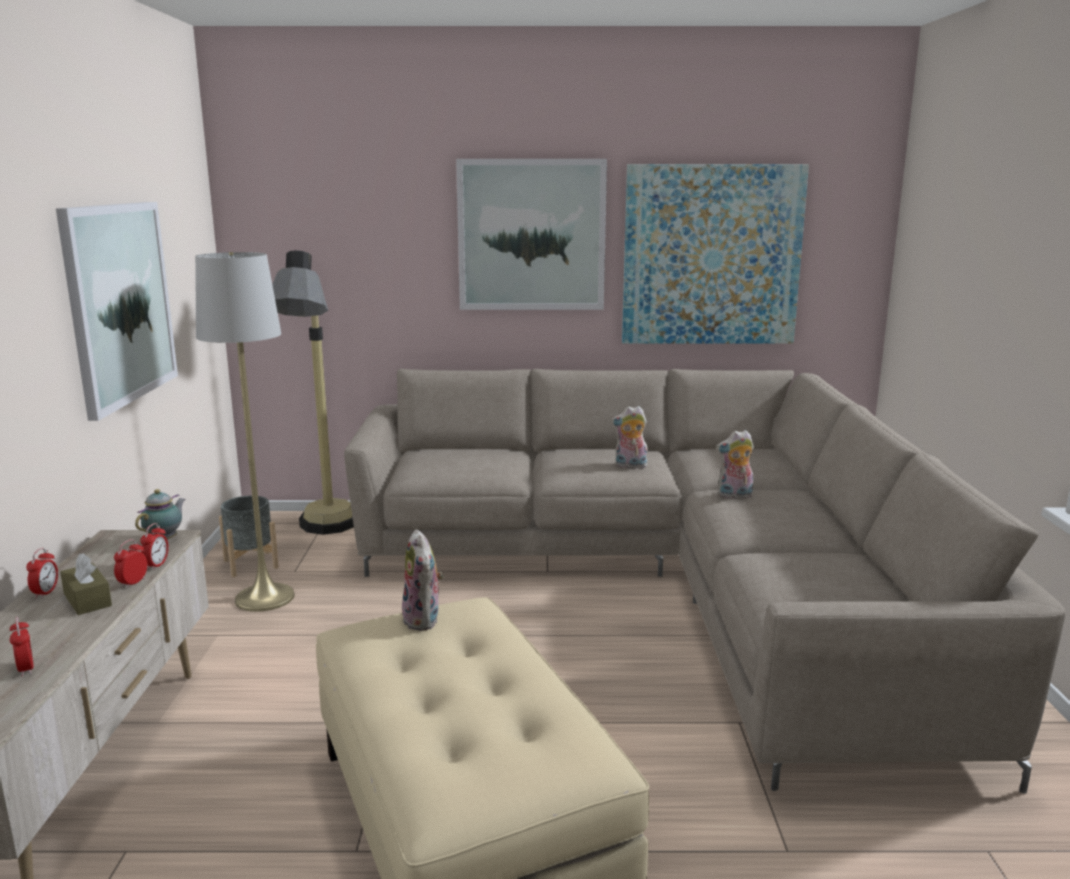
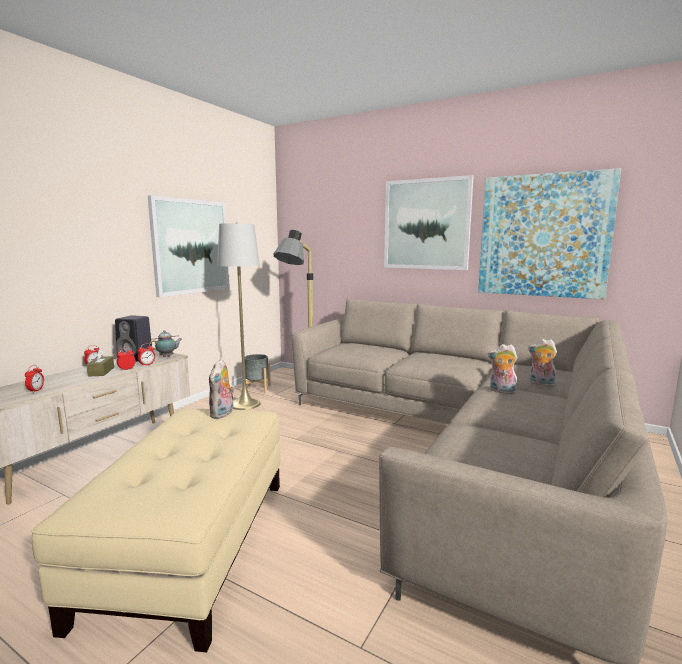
camera: 30 degrees right, 5 degrees down
plush toy [611,406,648,470] -> plush toy moved to [528,339,557,387]
none -> black speaker [115,315,153,362]

